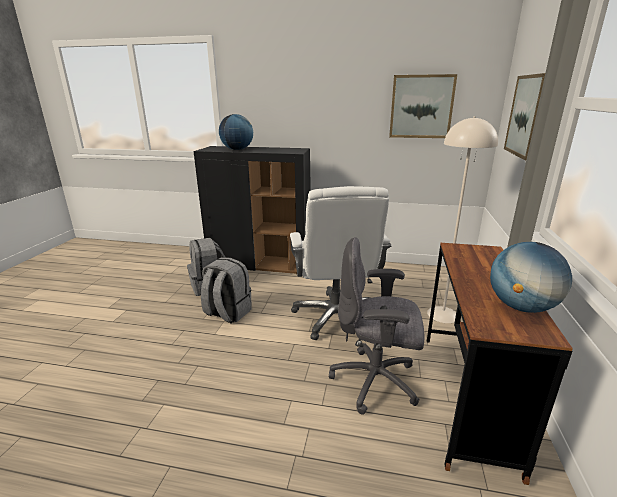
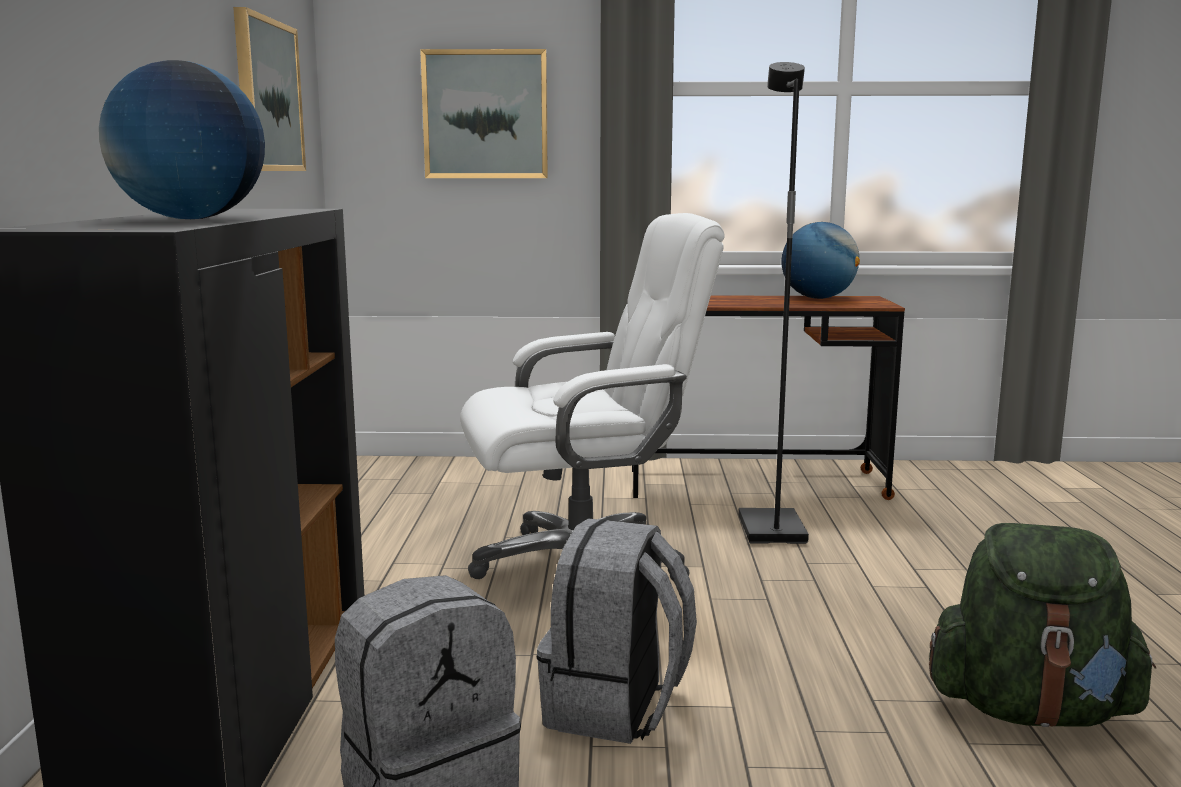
camera: 100 degrees left, 10 degrees down
grey office chair [329,237,425,415] -> black floor lamp [738,62,809,544]
beige floor lamp [427,116,498,323] -> none
none -> green backpack [929,523,1156,727]

